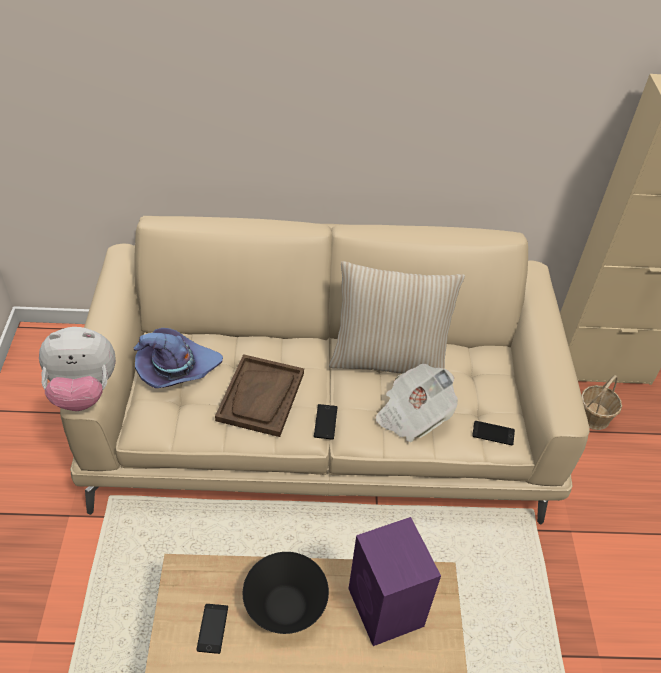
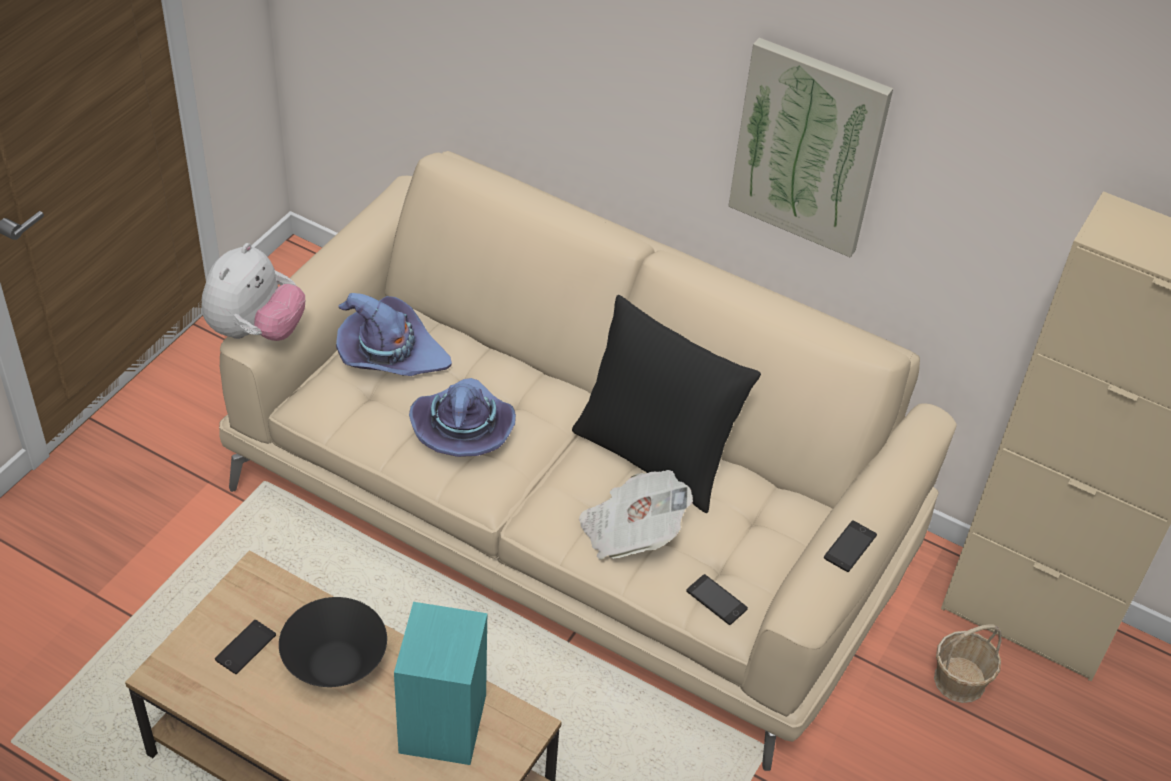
camera: 30 degrees right, 0 degrees up
plush toy [39,327,116,411] -> plush toy turned 90 degrees counterclockwise [202,243,305,341]
brown tray [215,354,304,437] -> purple hat [409,378,516,457]
phone [314,404,337,439] -> phone moved to [824,520,877,572]
beige pillow [329,261,465,374] -> black pillow [572,295,761,513]
purple speaker [349,517,441,646] -> turquoise speaker [394,602,487,765]
none -> picture [728,38,893,258]

